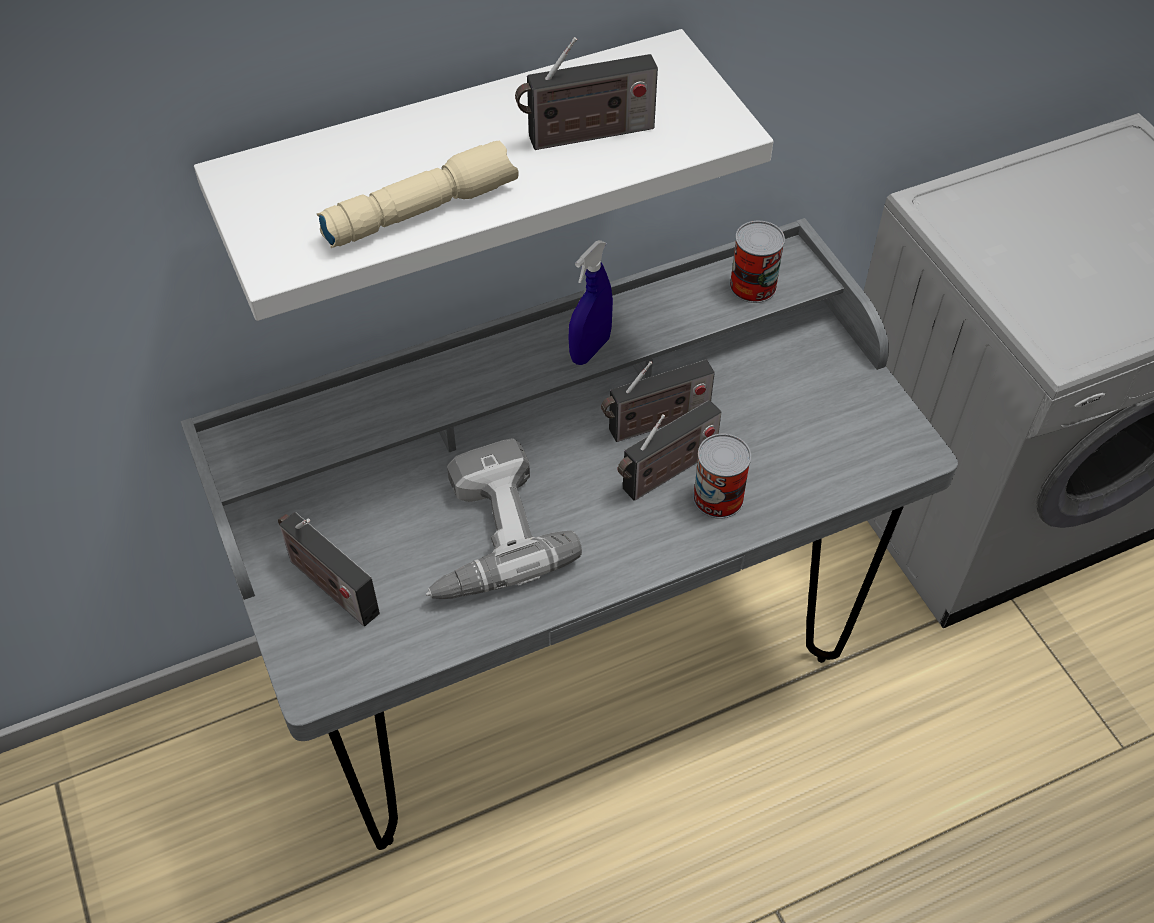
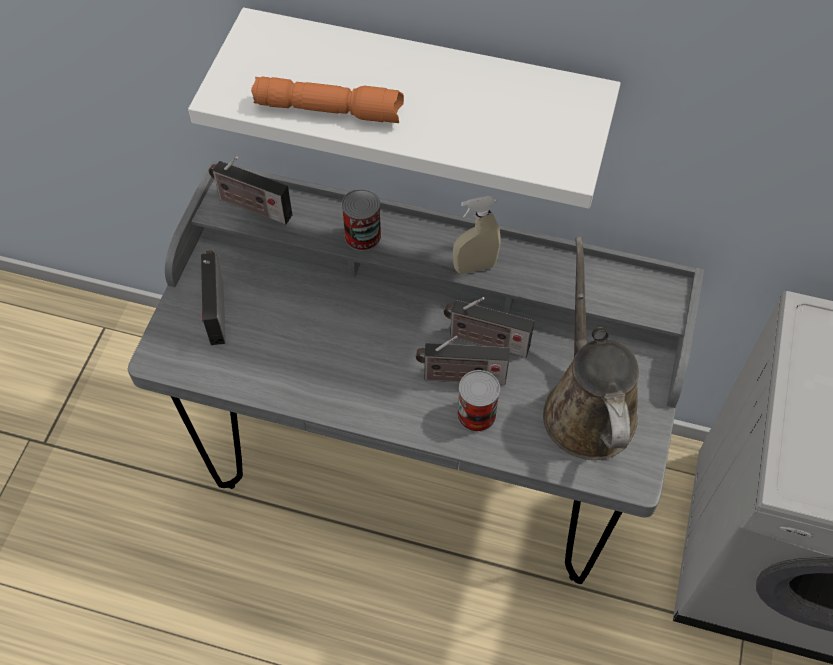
camera: 40 degrees right, 5 degrees up
beige flashlight [317,141,519,248] -> orange flashlight [251,77,404,123]
power drill [426,438,582,599] -> none
radio [515,37,658,150] -> radio moved to [209,156,292,225]
blue spray bottle [569,240,613,365] -> beige spray bottle [453,196,500,274]
can [729,221,785,303] -> can moved to [342,189,382,251]
none -> brown watering can [543,237,639,460]

